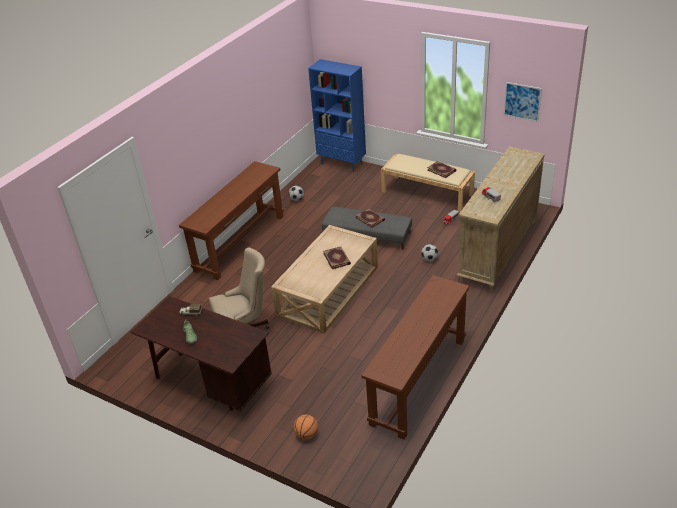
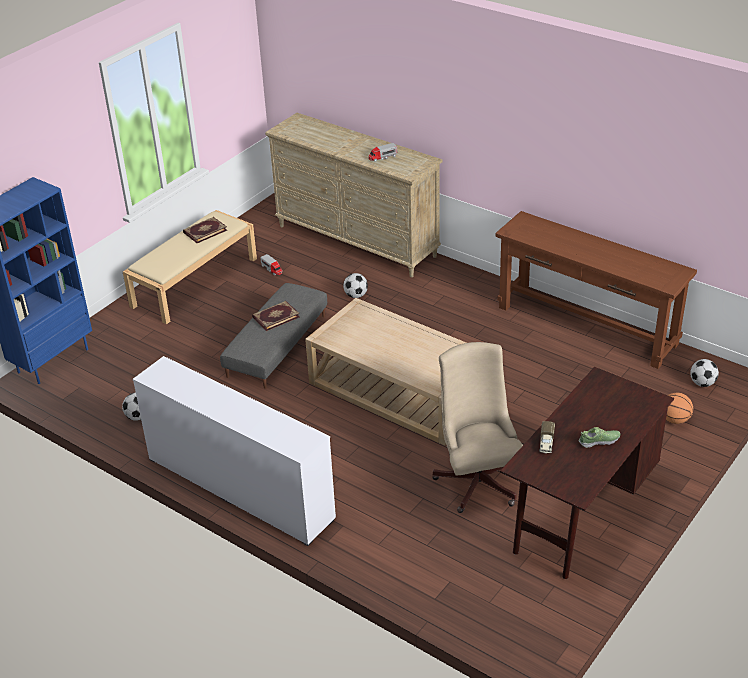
camera: 85 degrees left, 0 degrees up
brown console table [179,161,284,280] -> white dresser [133,356,336,546]
book [323,246,351,269] -> none
picture [504,82,542,122] -> none
none -> football [690,359,719,387]

